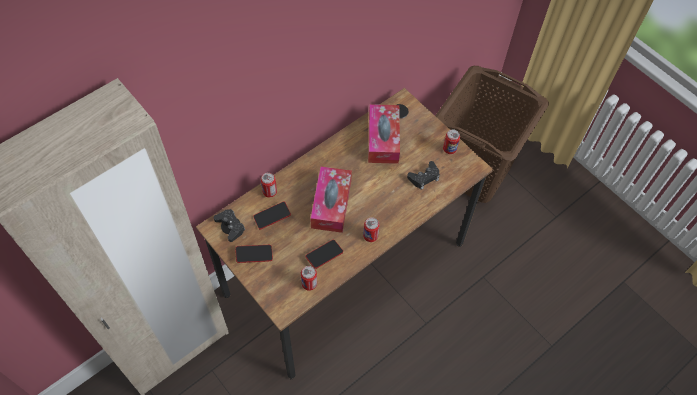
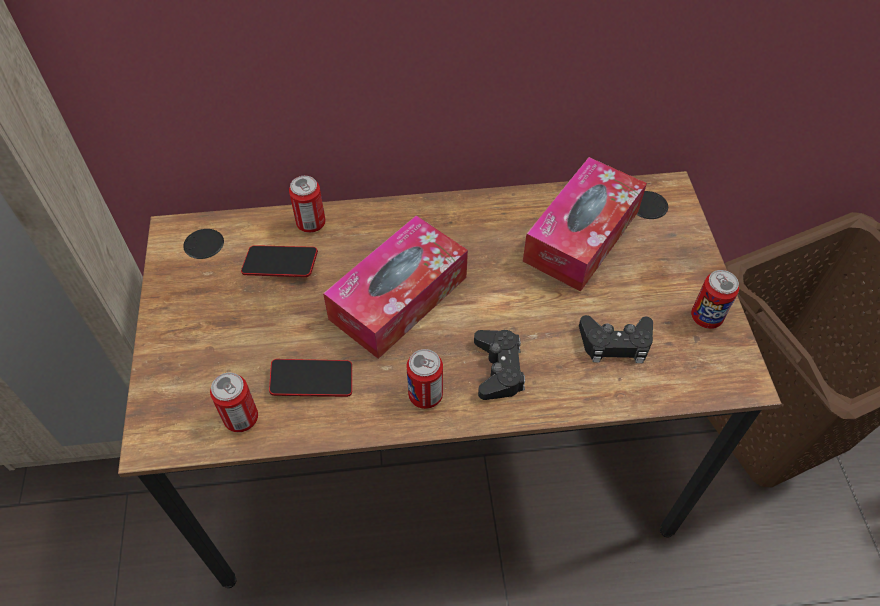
camera: 35 degrees right, 5 degrees down
black game controller [214,209,245,242] -> black game controller moved to [474,330,525,400]
phone [235,245,273,263] -> none

